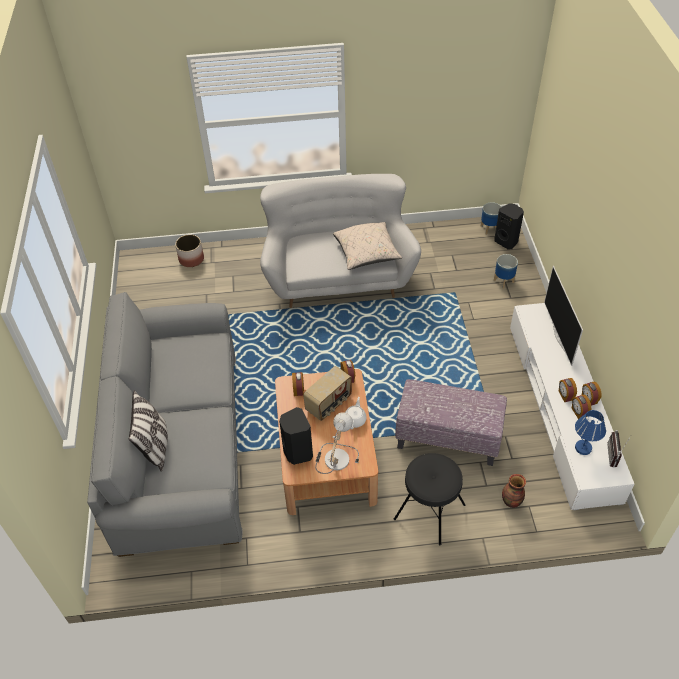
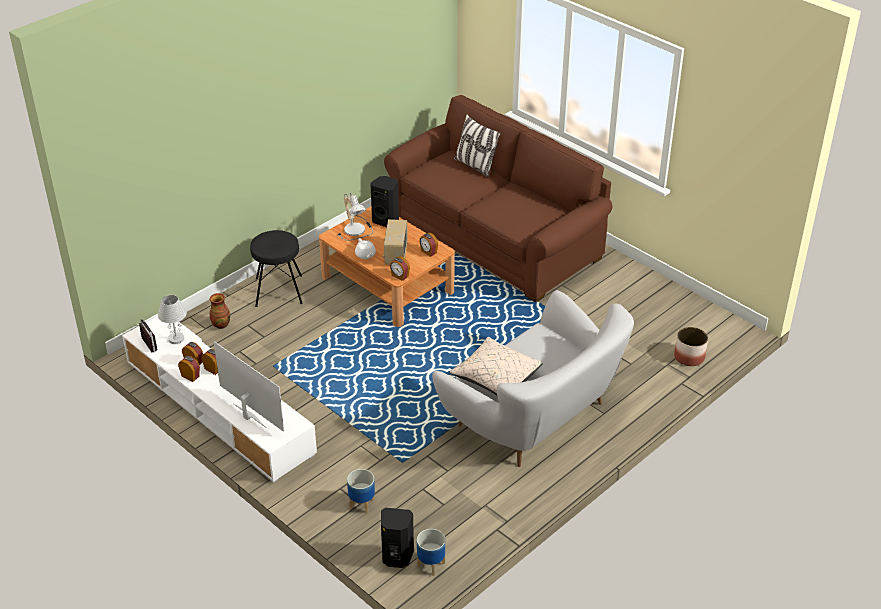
camera: 140 degrees right, 10 degrees down
grey sofa [87,292,243,557] -> brown sofa [384,95,612,302]
ottoman [395,379,507,466] -> none
blue table lamp [575,410,606,455] -> white table lamp [158,295,187,344]

